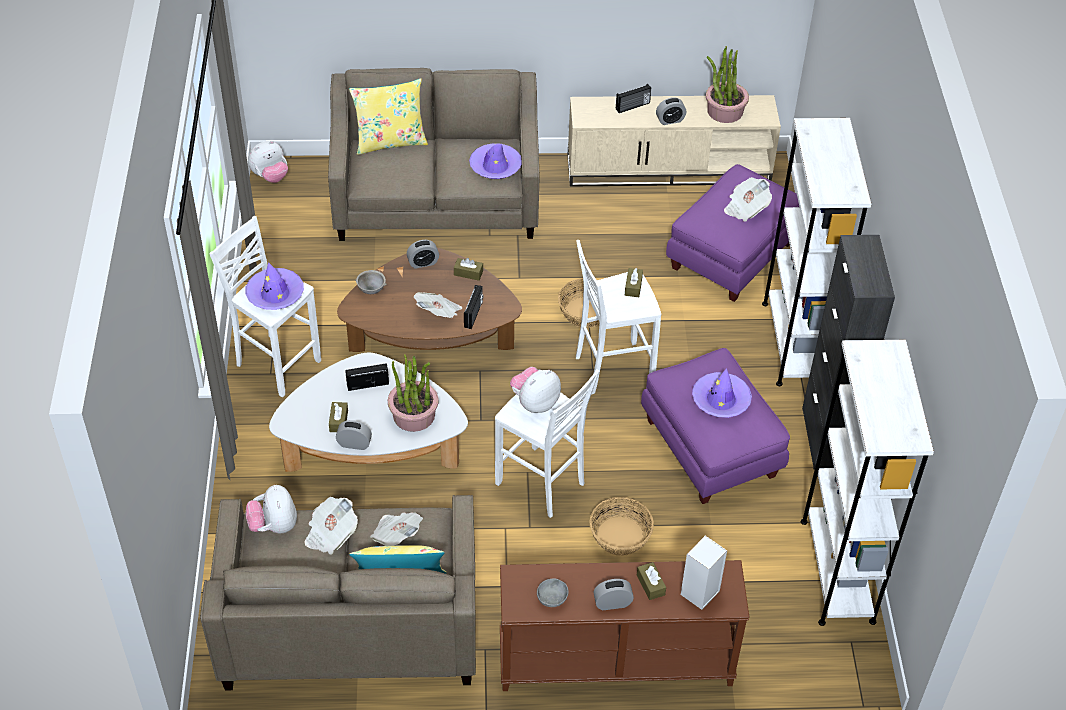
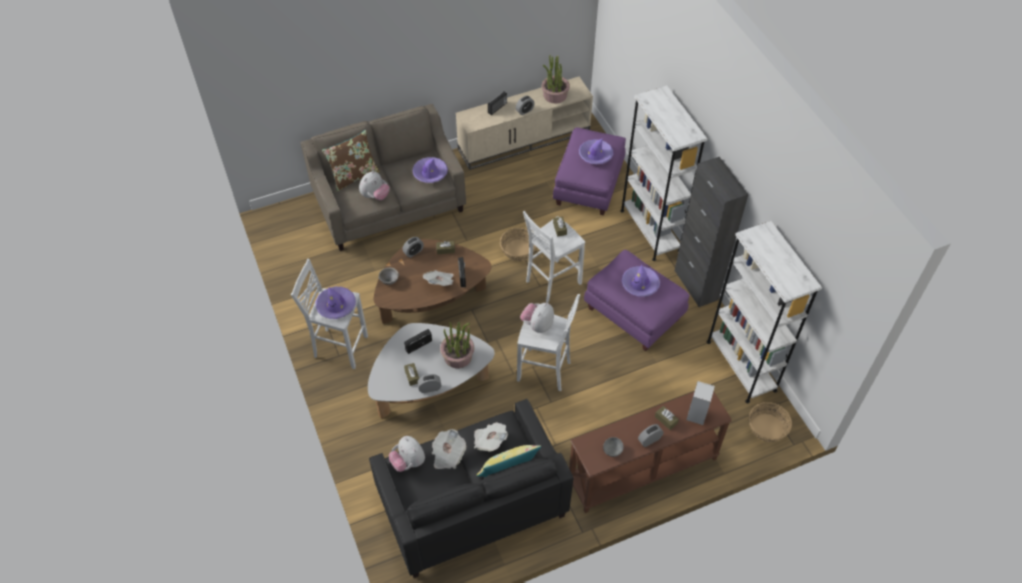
camera: 20 degrees left, 5 degrees up
beige sofa [200,495,476,690] -> black sofa [369,399,573,578]
plush toy [248,140,288,183] -> plush toy moved to [359,171,390,200]
yellow pillow [349,78,428,155] -> brown pillow [322,130,379,192]
basket [590,497,654,556] -> basket moved to [749,402,792,442]
newspaper [724,177,772,222] -> purple hat [579,138,614,164]

